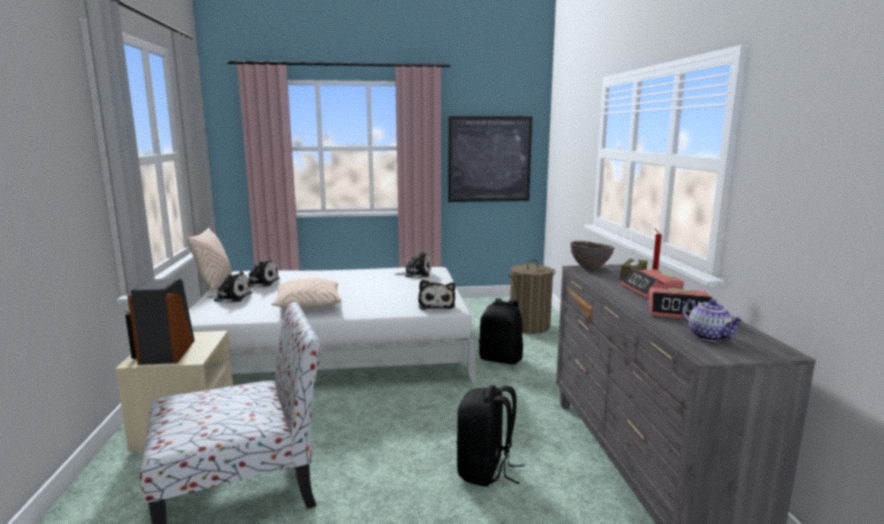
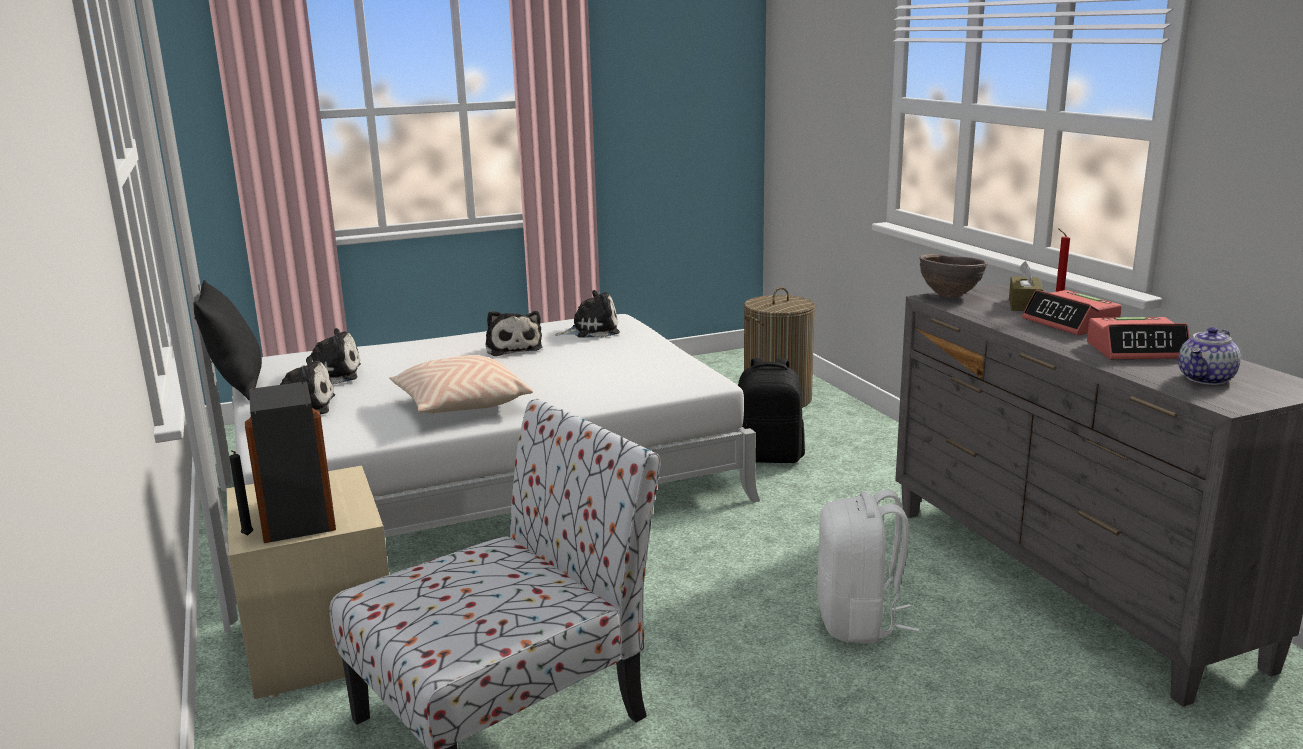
camera: 15 degrees left, 5 degrees up
beige pillow [186,228,232,291] -> black pillow [194,280,262,401]
plush toy [418,280,455,310] -> plush toy moved to [485,311,543,356]
picture [448,116,532,202] -> none
black backpack [457,385,524,487] -> white backpack [817,489,919,643]
teapot [682,299,744,342] -> teapot turned 90 degrees clockwise [1178,327,1241,385]

